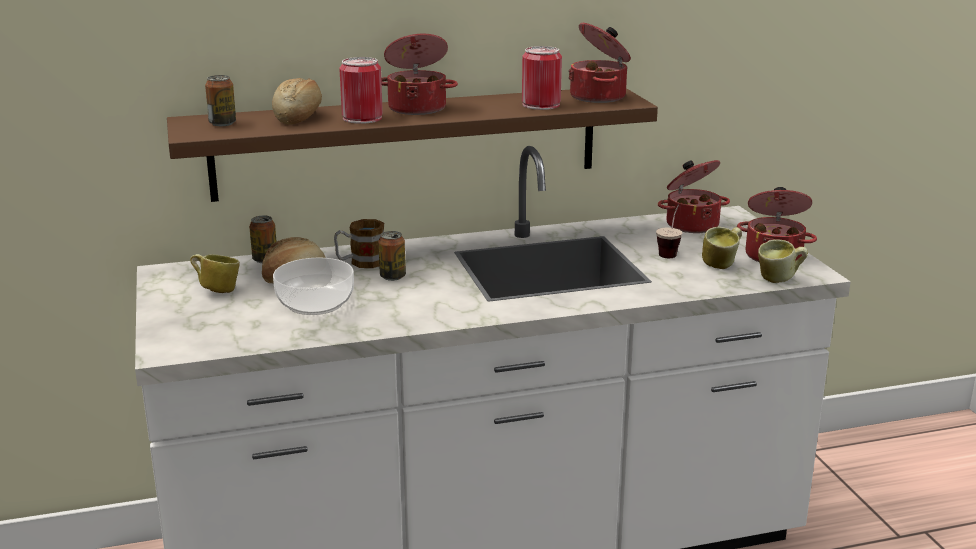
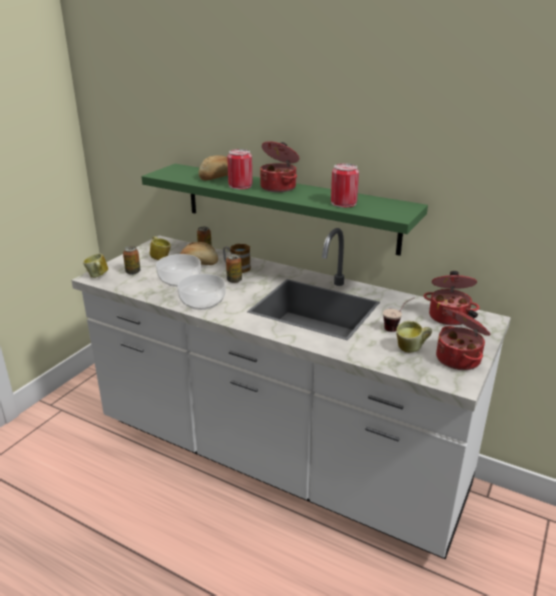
camera: 45 degrees right, 5 degrees up
brown shelf [167,88,658,202] -> green shelf [141,164,428,256]
can [205,75,236,126] -> can moved to [123,246,140,275]
cooking pot [568,23,631,103] -> none
mug [758,239,808,283] -> mug moved to [83,254,108,278]
none -> bowl [177,274,226,310]

